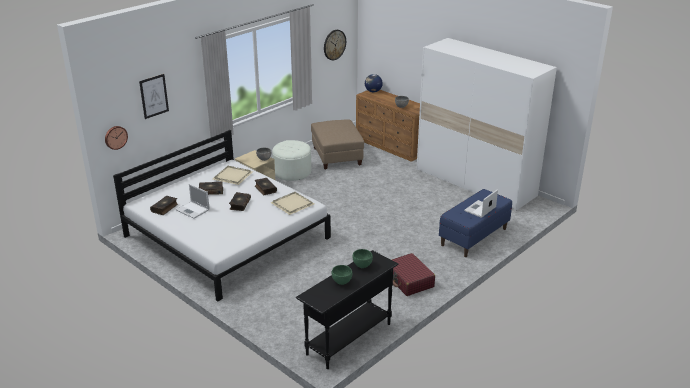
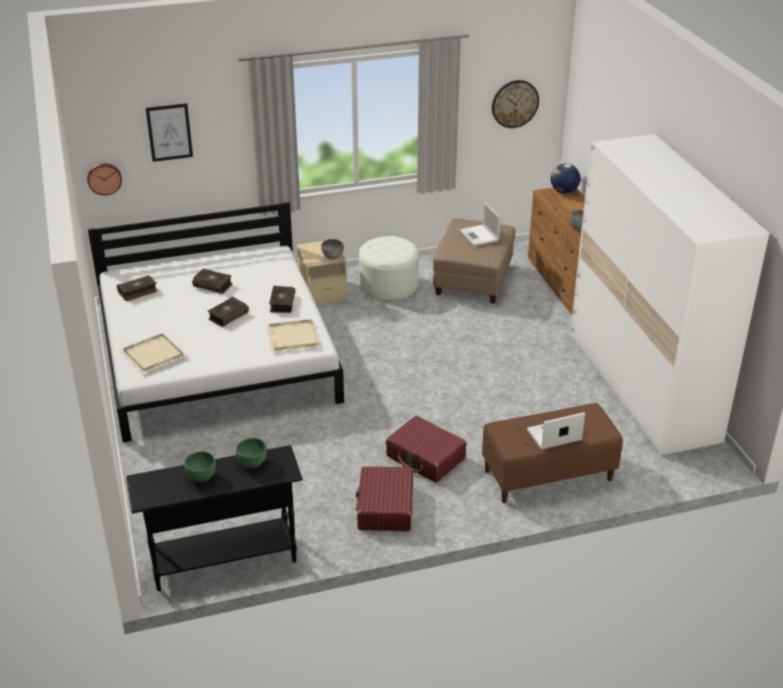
camera: 30 degrees right, 5 degrees up
laptop [176,184,210,219] -> laptop moved to [460,202,501,246]
beige tray [213,166,253,185] -> beige tray moved to [120,334,187,374]
blue bench [439,189,512,257] -> brown bench [482,403,623,503]
none -> red suitcase [386,416,467,483]

